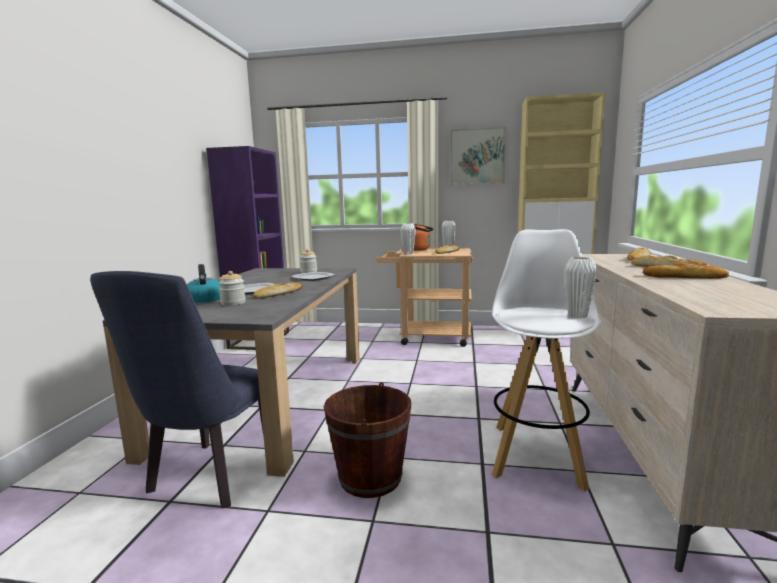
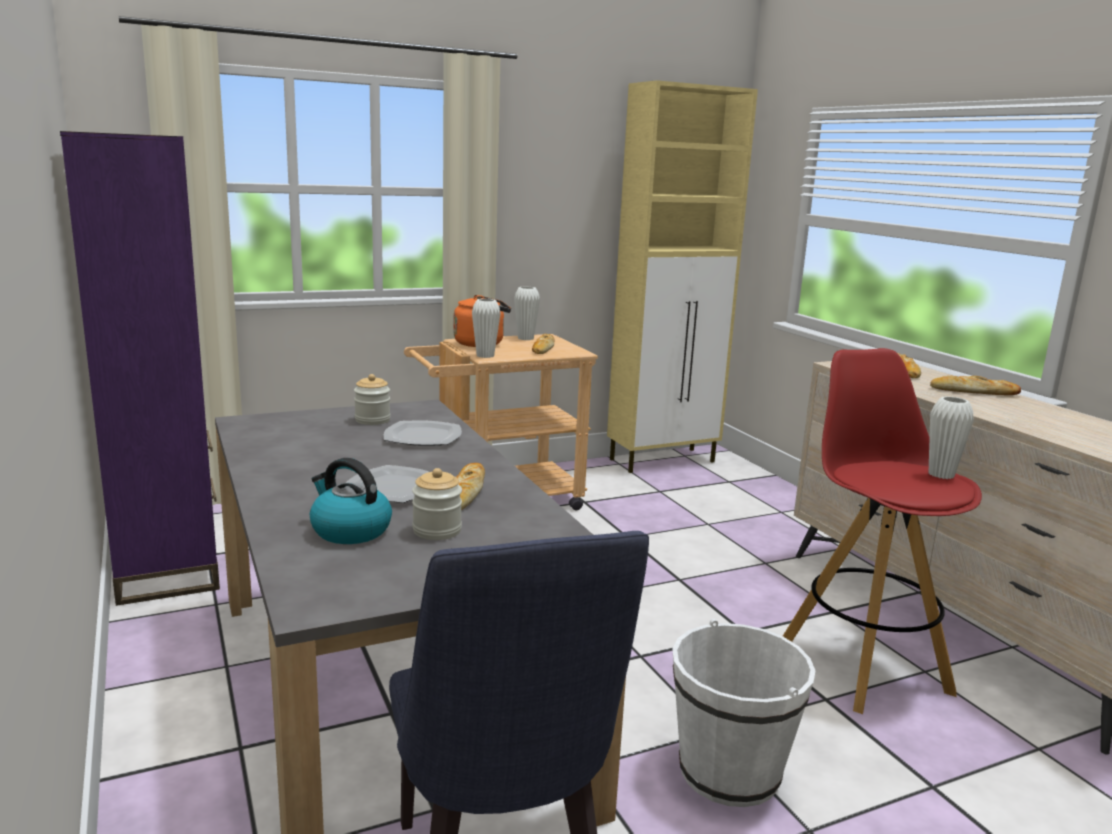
camera: 35 degrees left, 5 degrees up
brown bucket [324,382,411,498] -> white bucket [672,619,815,807]
picture [450,127,506,185] -> none
white stool [492,229,601,492] -> red stool [783,348,982,714]
bread [643,263,729,279] -> none

